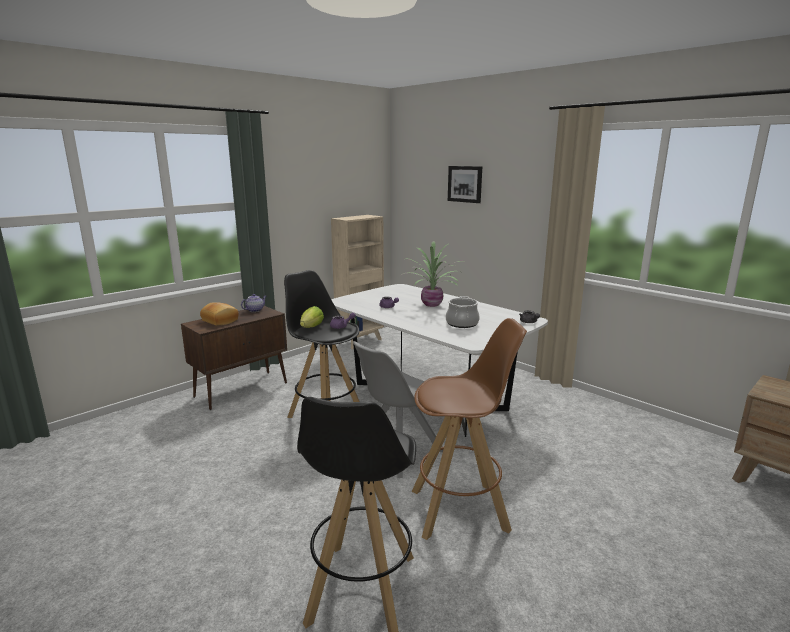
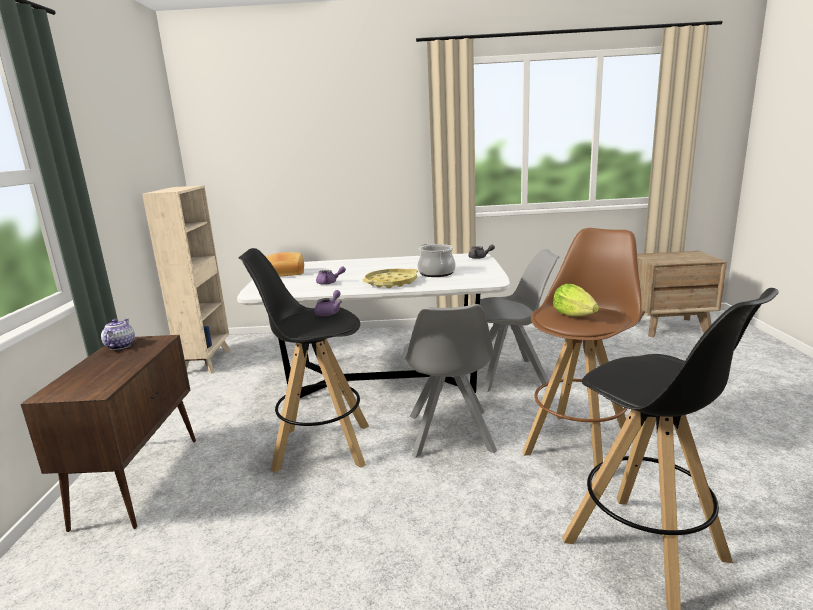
camera: 45 degrees left, 0 degrees up
bread [200,302,239,325] -> bread moved to [266,252,304,277]
lettuce [300,306,324,328] -> lettuce moved to [553,284,599,317]
potted plant [401,241,462,307] -> none
picture [448,166,482,203] -> none
none -> yellow tray [363,269,418,288]
none -> grey chair [473,249,560,392]

